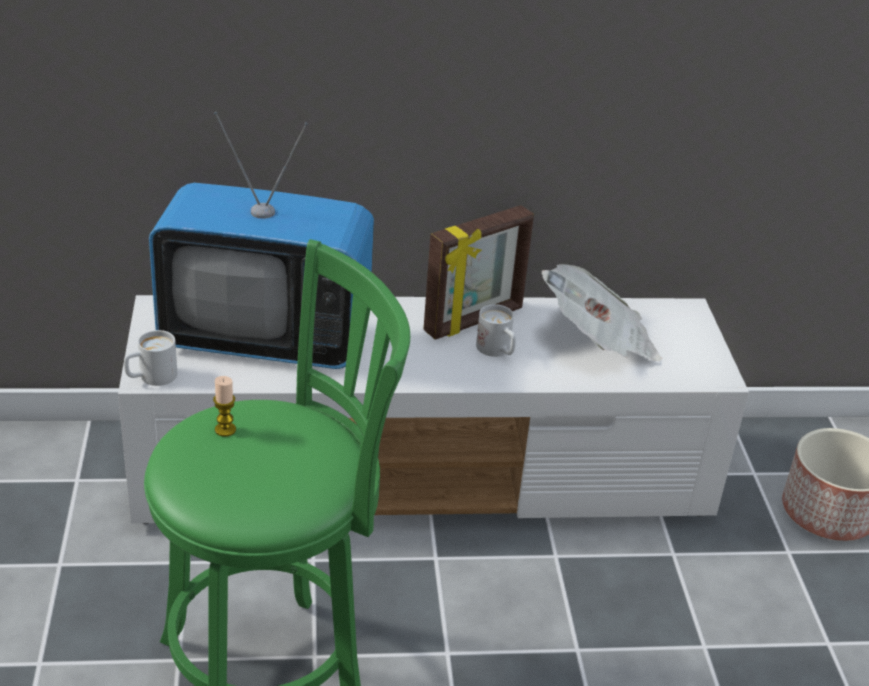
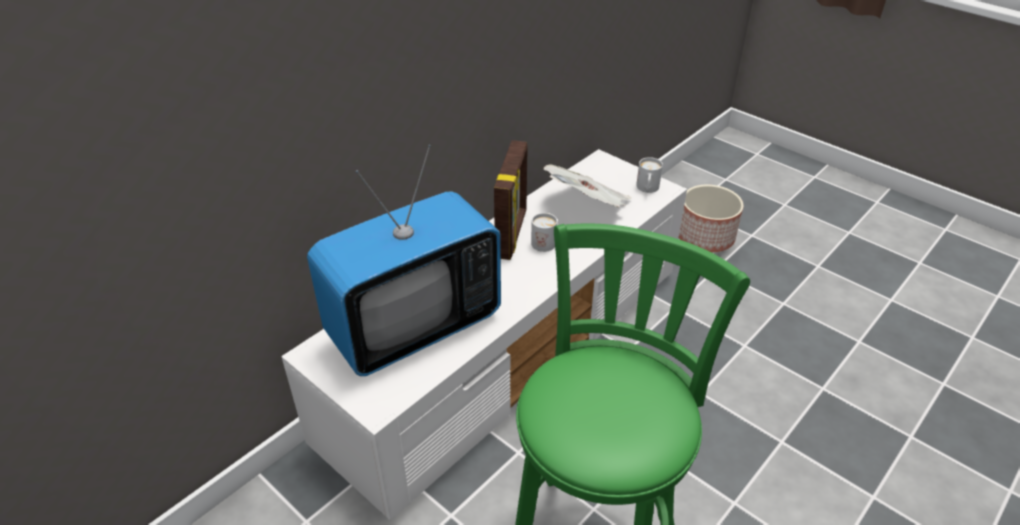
camera: 40 degrees left, 5 degrees up
white mug [124,330,177,386] -> white mug moved to [636,157,663,193]
candle [213,376,236,437] -> none

